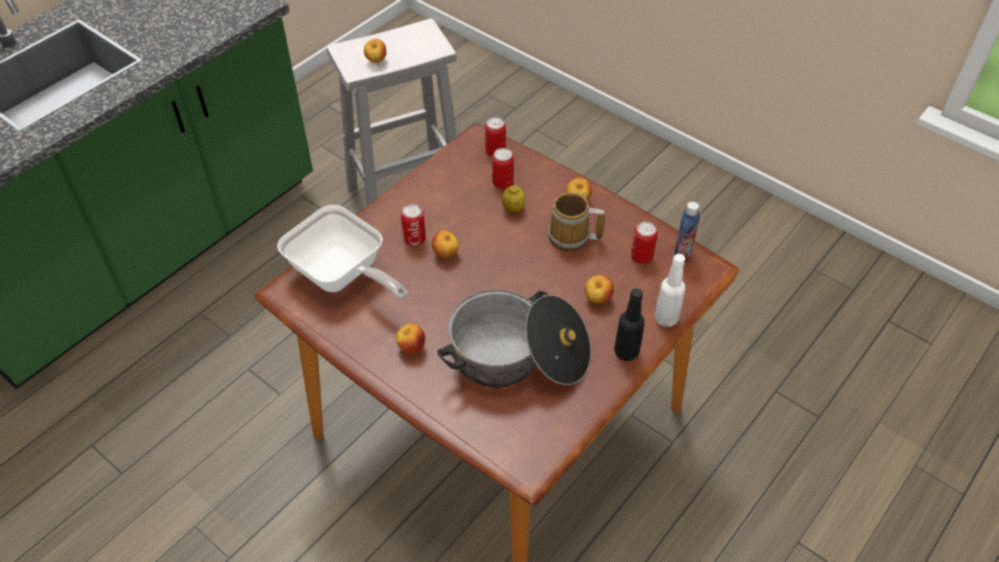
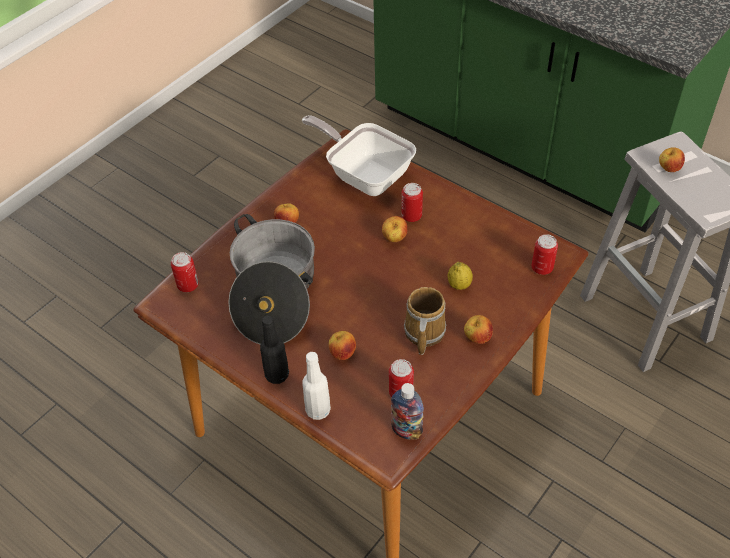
camera: 90 degrees right, 0 degrees up
frying pan [277,205,408,300] -> frying pan turned 90 degrees clockwise [302,115,416,196]
can [492,148,514,189] -> can moved to [171,252,199,292]

